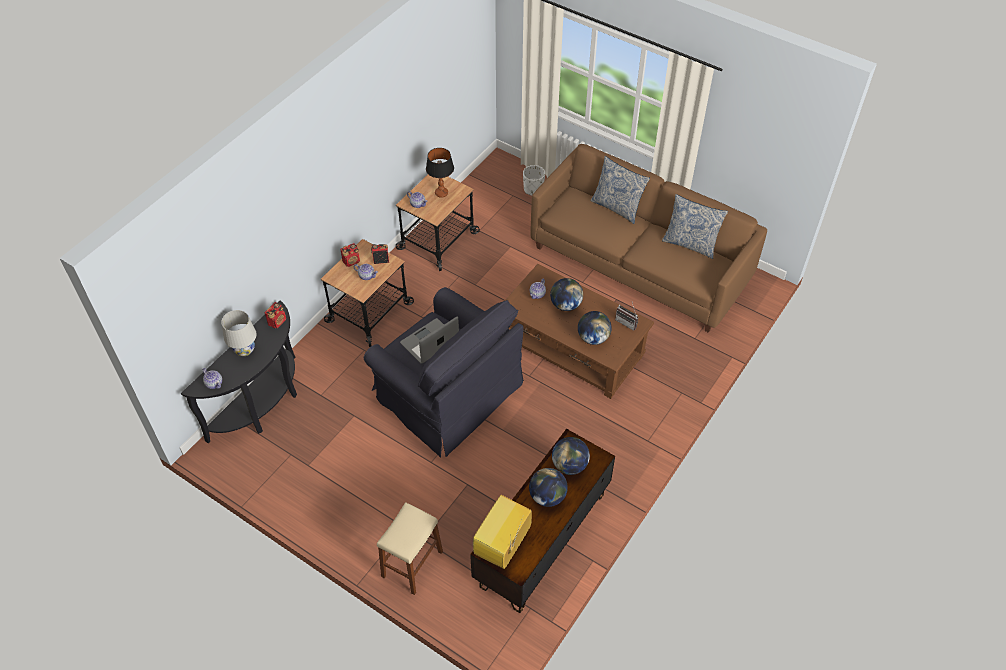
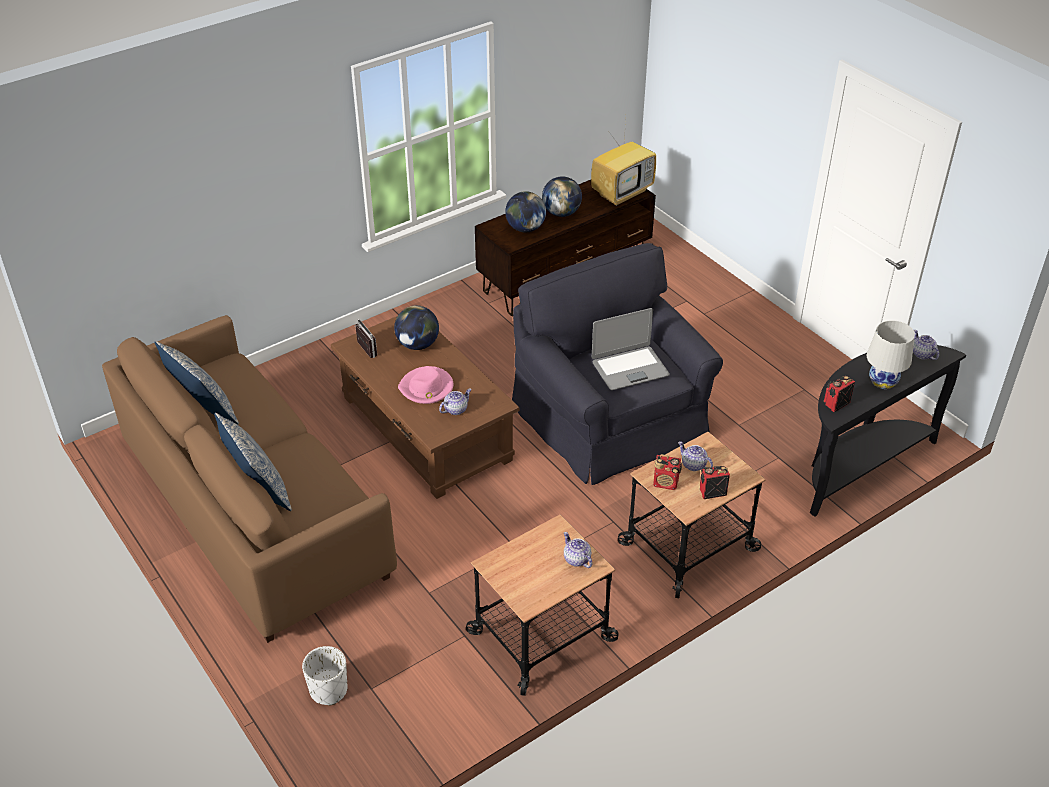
camera: 160 degrees left, 10 degrees down
beige stool [377,502,443,595] -> none
table lamp [426,148,454,198] -> none
globe [550,278,583,311] -> pink hat [398,366,453,404]

